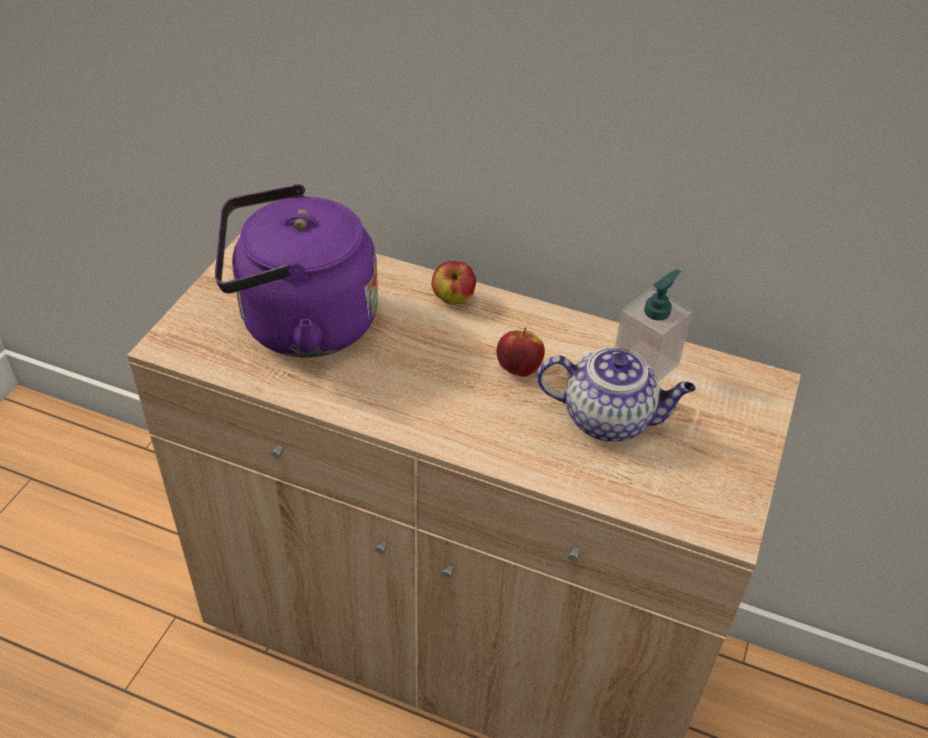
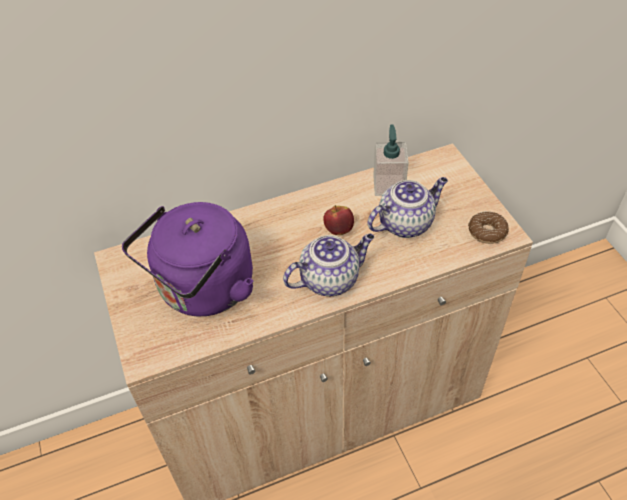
camera: 40 degrees left, 5 degrees up
apple [432,261,476,304] -> none
none -> teapot [283,234,374,296]
none -> donut [468,211,509,244]

